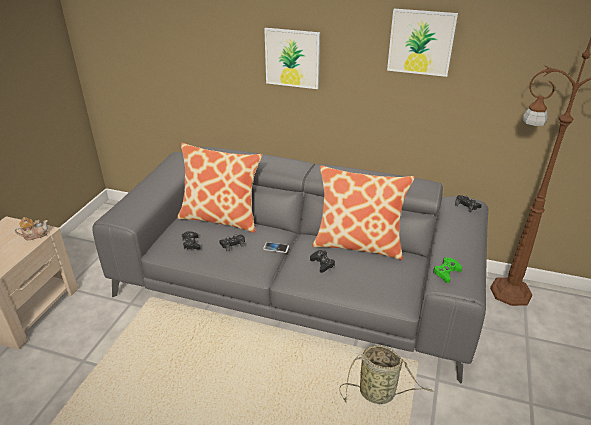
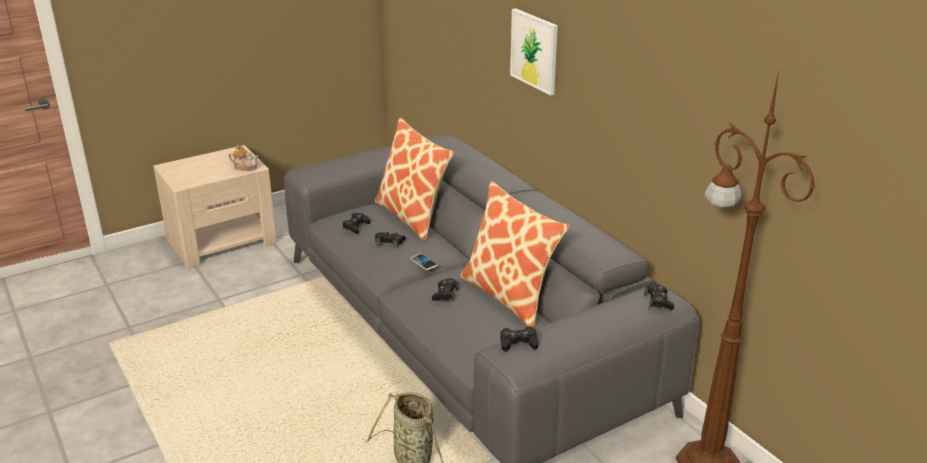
camera: 40 degrees right, 5 degrees down
picture [387,9,458,77] -> none
green game controller [433,257,462,283] -> black game controller [500,326,538,352]

